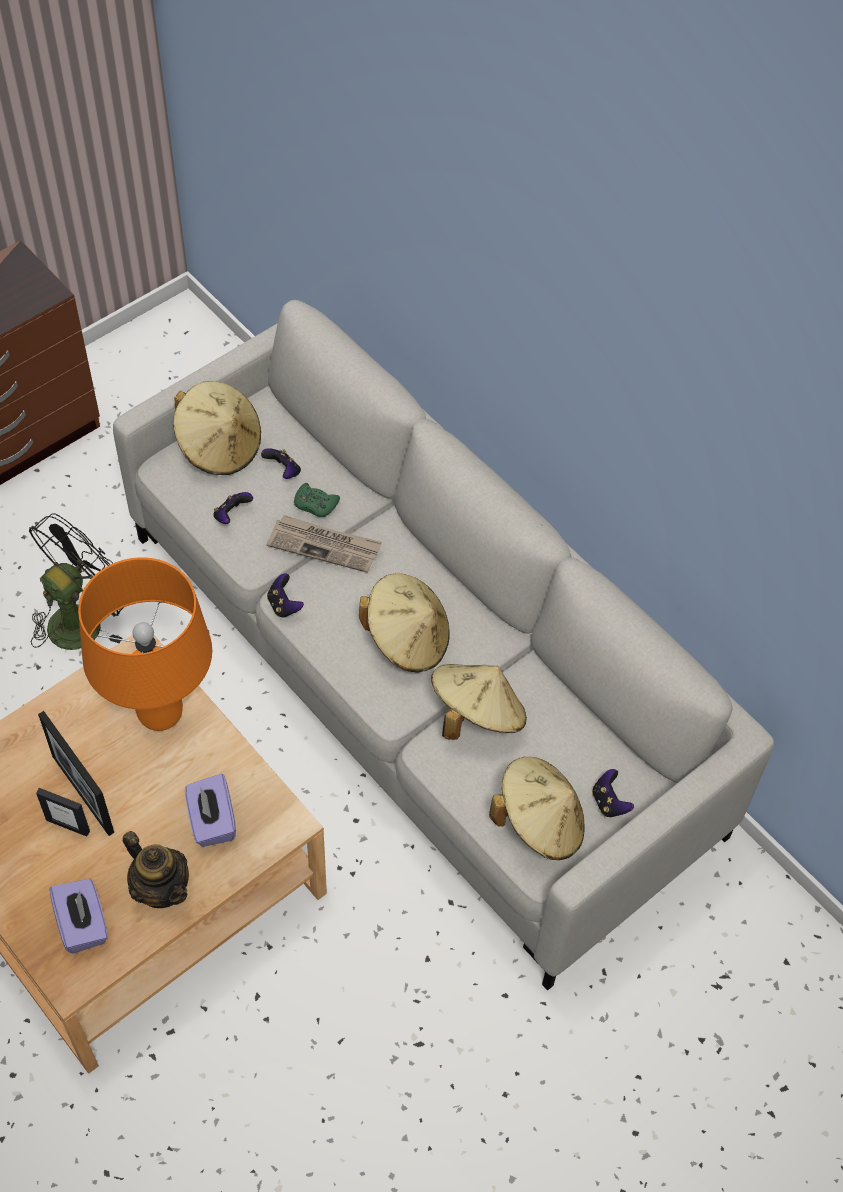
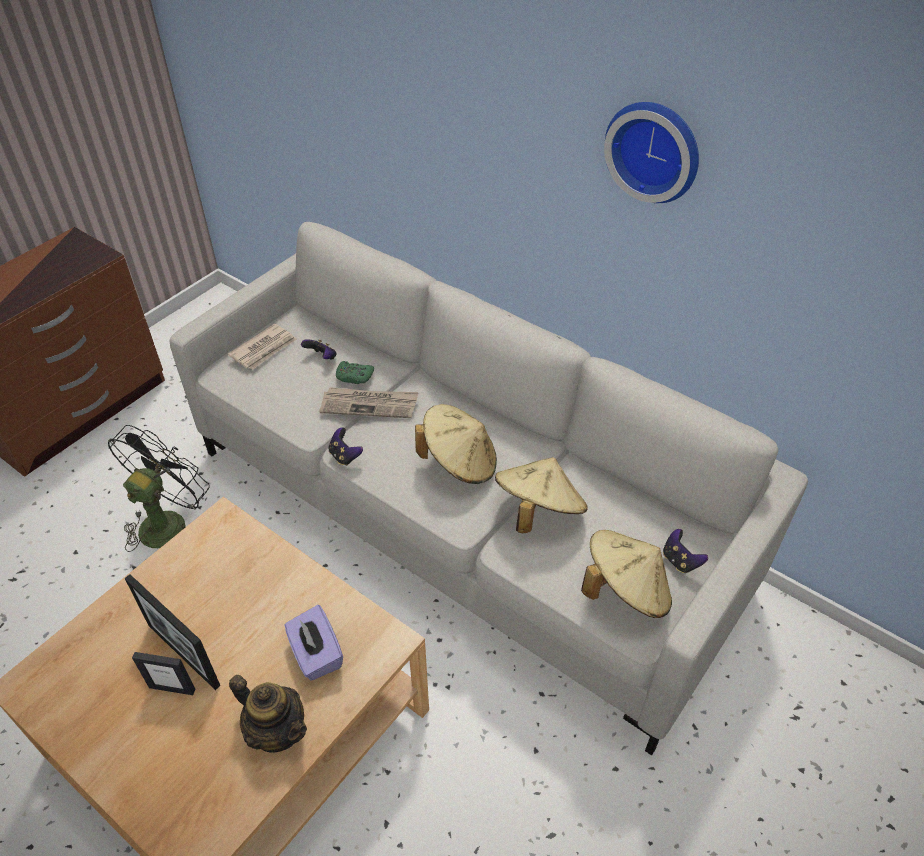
camera: 10 degrees left, 10 degrees down
purple tissue box [50,879,108,954] -> none
orange table lamp [78,557,212,731] -> none
beige hat [173,381,261,475] -> newspaper [228,324,297,370]
game controller [213,492,253,524] -> none
none -> wall clock [604,102,699,203]

